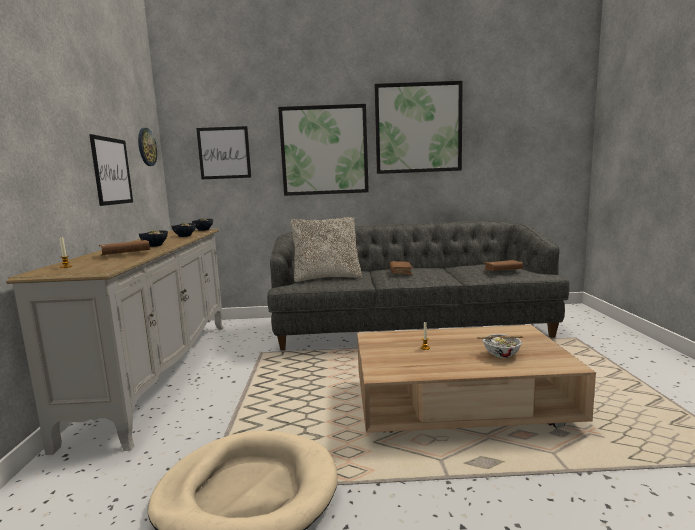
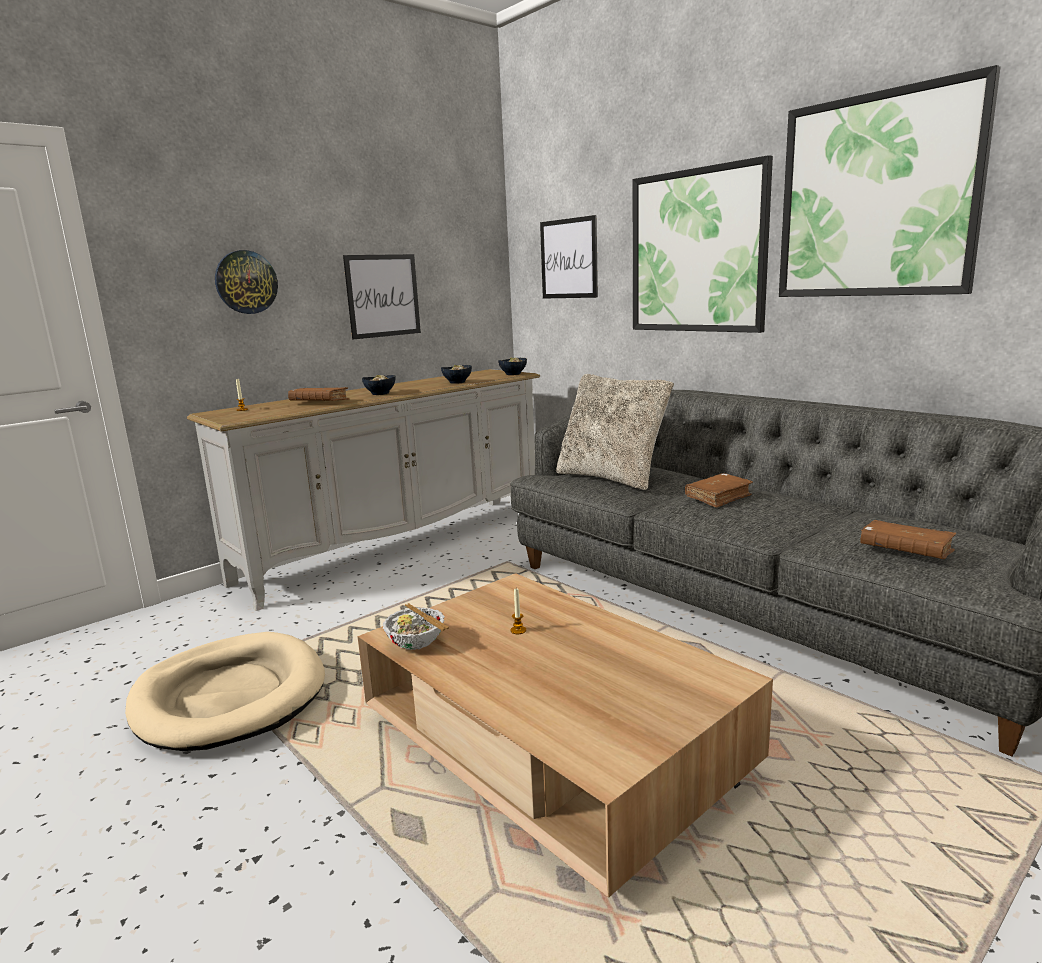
camera: 50 degrees right, 5 degrees up
wall clock [138,128,157,166] -> wall clock moved to [215,250,278,314]
bowl [477,334,523,358] -> bowl moved to [383,603,449,650]

